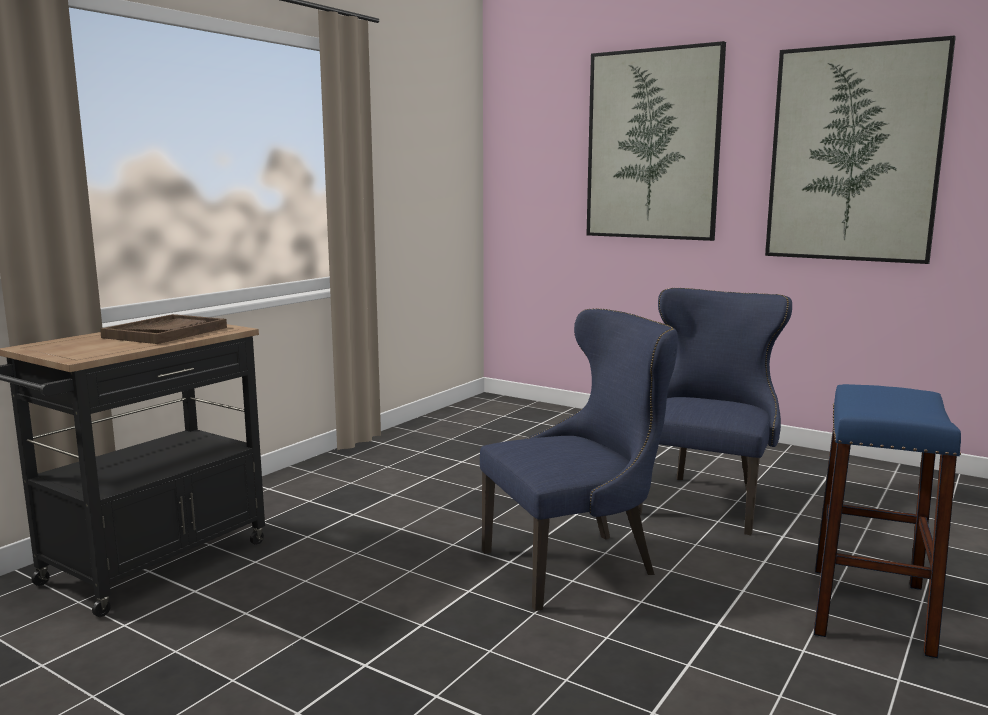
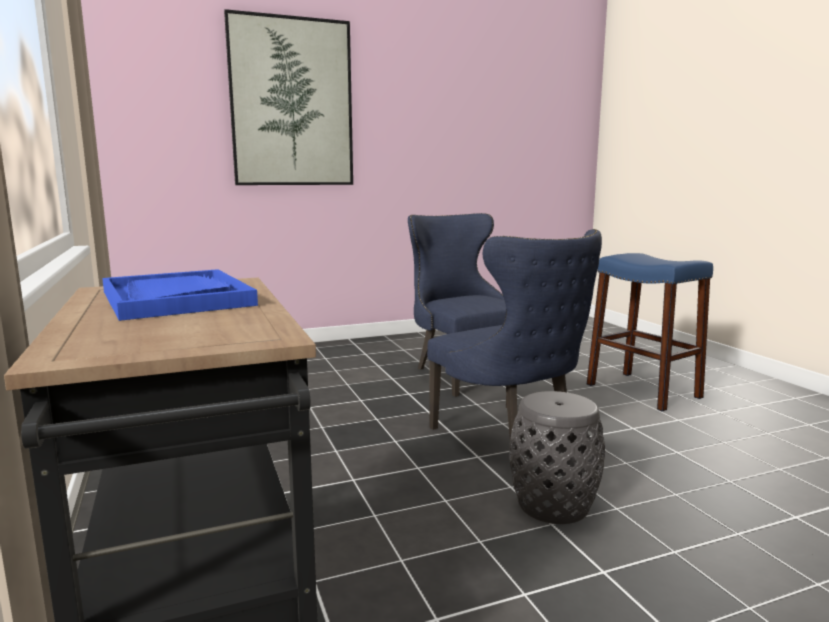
camera: 55 degrees left, 0 degrees up
brown tray [100,314,227,344] -> blue tray [102,269,258,321]
blue chair [480,308,678,611] -> blue chair turned 135 degrees clockwise [427,229,602,440]
picture [765,36,956,264] -> none
none -> grey stool [509,391,605,524]

